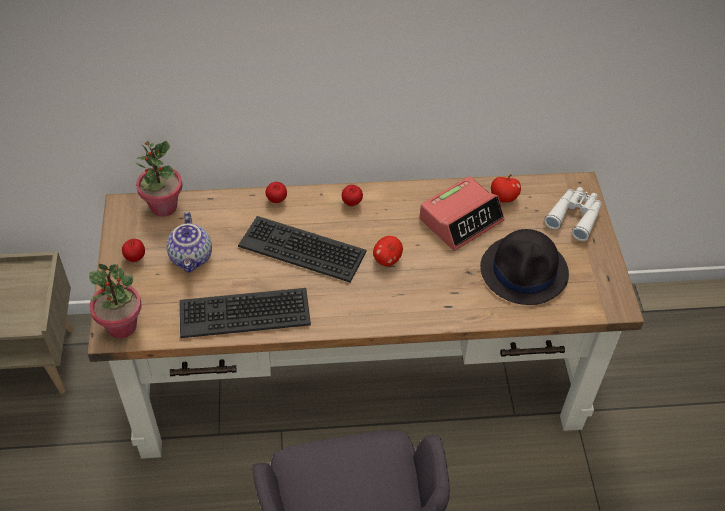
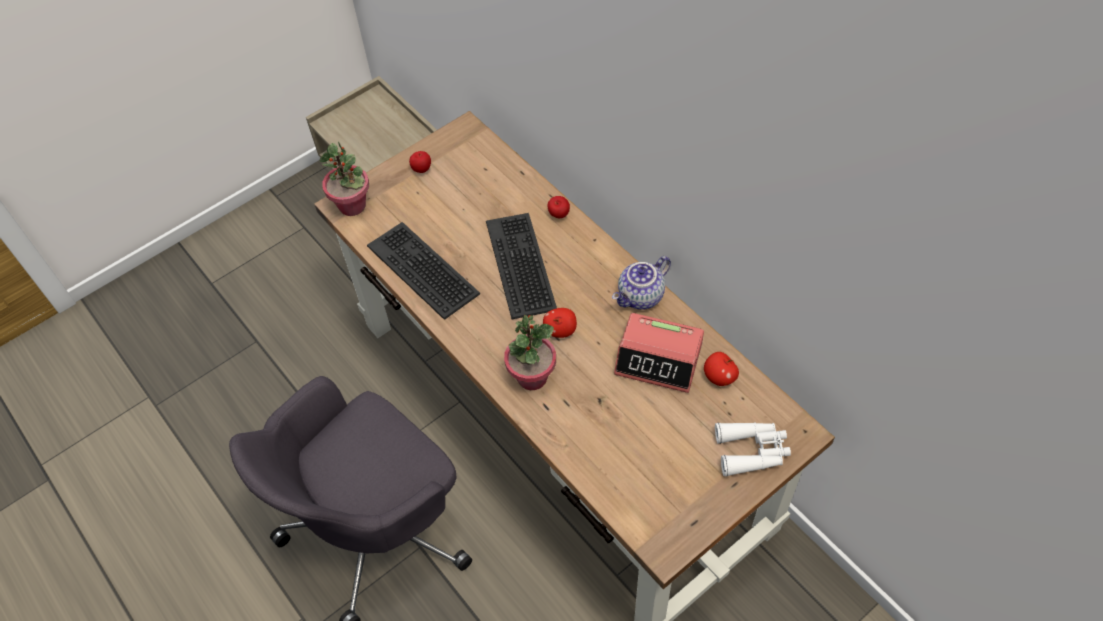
camera: 60 degrees right, 5 degrees up
potted plant [135,141,183,217] -> potted plant moved to [504,315,556,390]
teapot [166,212,212,273] -> teapot moved to [612,256,671,310]
apple [342,185,363,206] -> none
black hat [480,229,569,305] -> none

